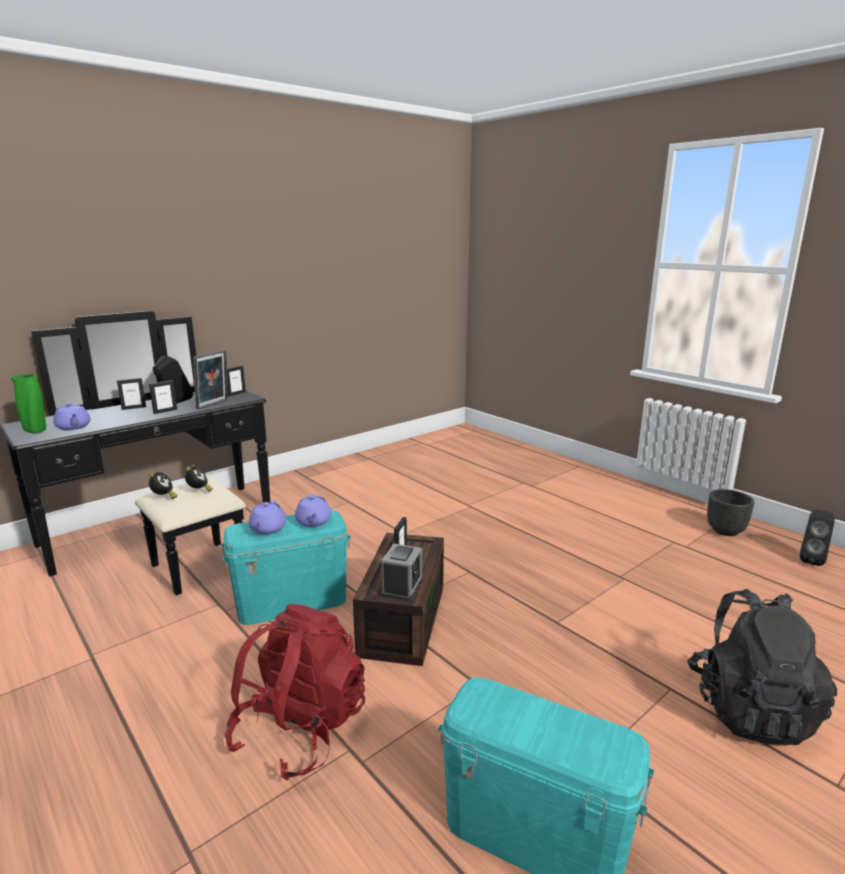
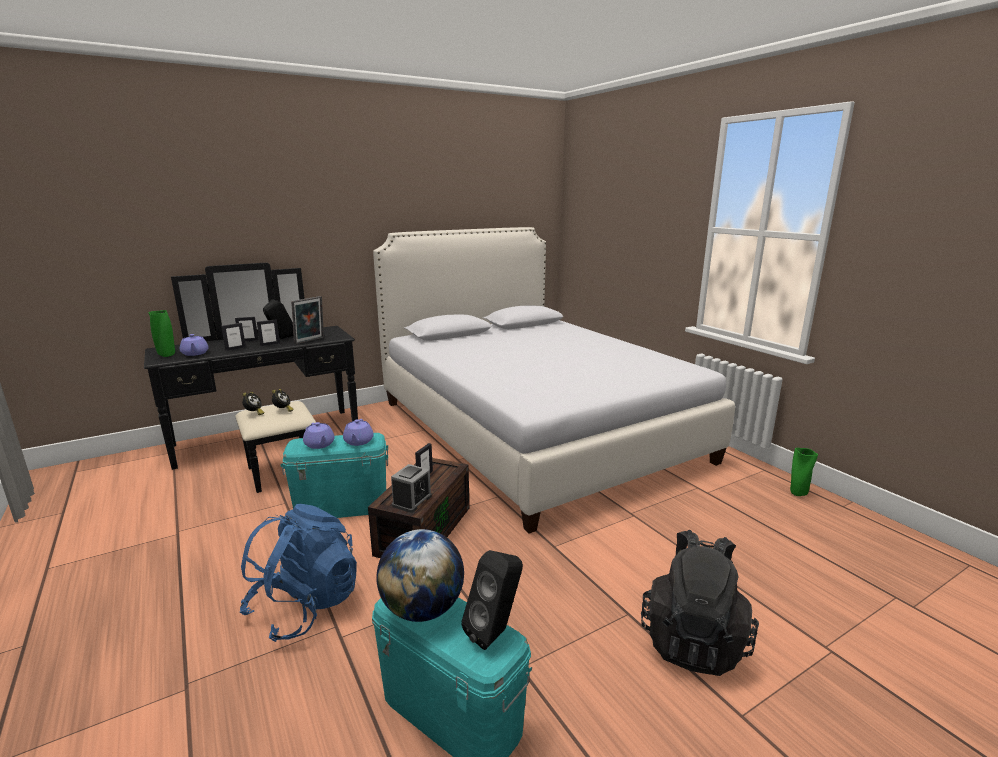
camera: 10 degrees right, 0 degrees up
red backpack [224,604,365,780] -> blue backpack [239,504,357,642]
picture frame [227,366,246,396] -> picture frame moved to [221,323,246,351]
purple teapot [249,500,286,535] -> purple teapot turned 45 degrees counterclockwise [303,422,335,449]
black planter [707,489,754,536] -> none
black speaker [799,510,835,566] -> black speaker moved to [461,550,523,650]
none -> white bed [373,227,735,533]
none -> globe [377,529,464,622]
none -> green vase [790,448,818,496]

